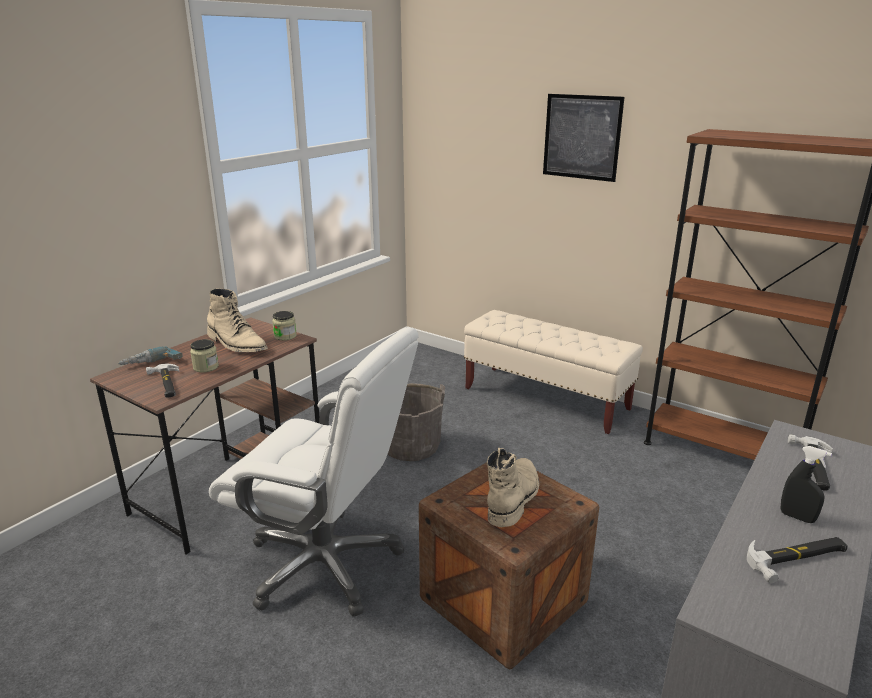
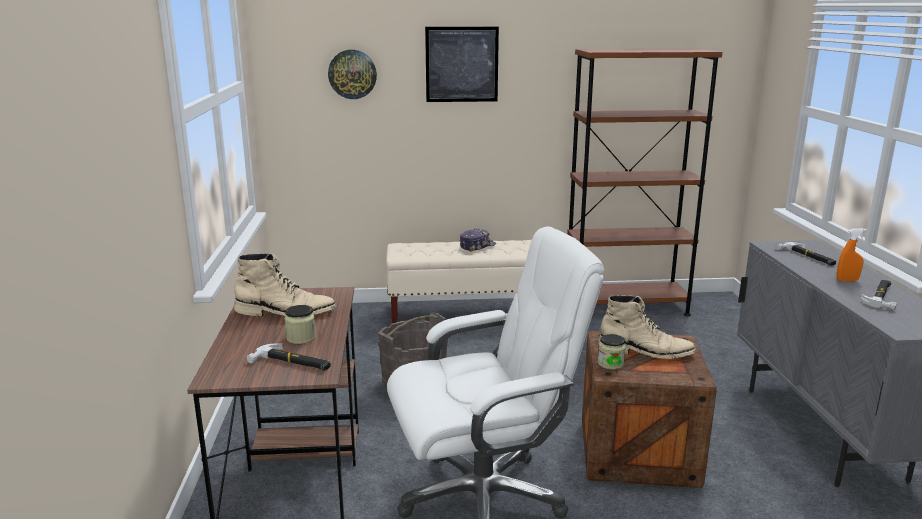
camera: 40 degrees left, 5 degrees down
power drill [118,347,183,365] -> none
jar [272,311,297,341] -> jar moved to [598,334,626,370]
beige boot [487,448,539,527] -> beige boot turned 120 degrees clockwise [599,295,696,359]
black spray bottle [781,446,832,523] -> orange spray bottle [837,228,867,281]
none -> wall clock [328,50,377,99]
none -> cap [460,229,496,252]

